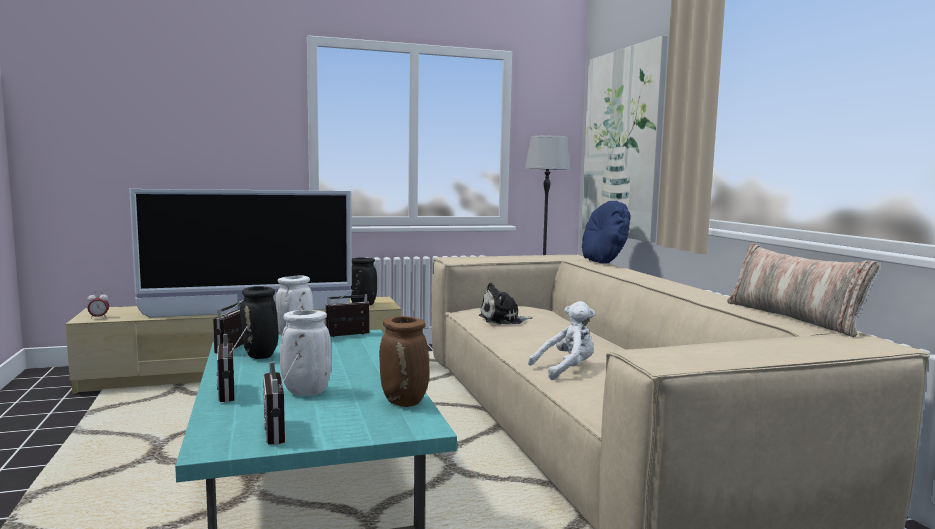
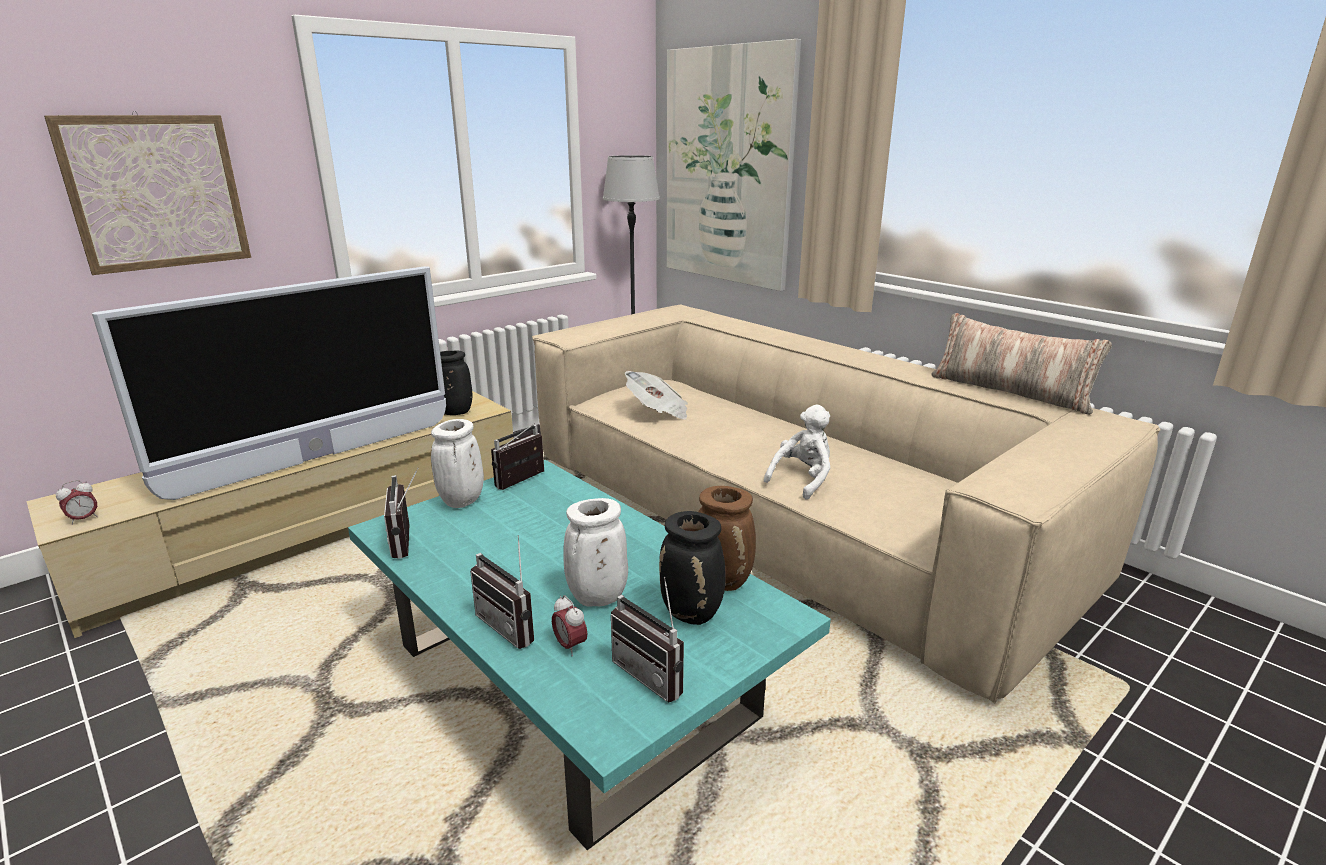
camera: 25 degrees left, 15 degrees up
black vase [240,286,279,359] -> black vase moved to [659,511,726,625]
plush toy [479,283,532,325] -> newspaper [625,371,688,420]
blue pillow [582,201,631,264] -> none
none -> picture [44,111,251,275]
none -> alarm clock [552,595,587,657]

